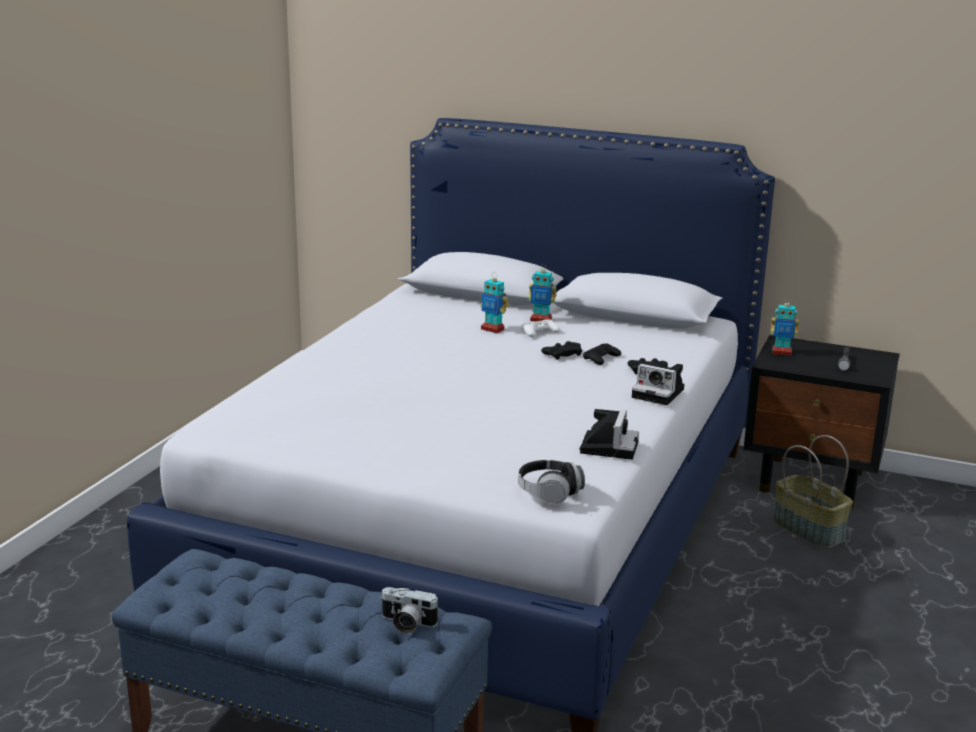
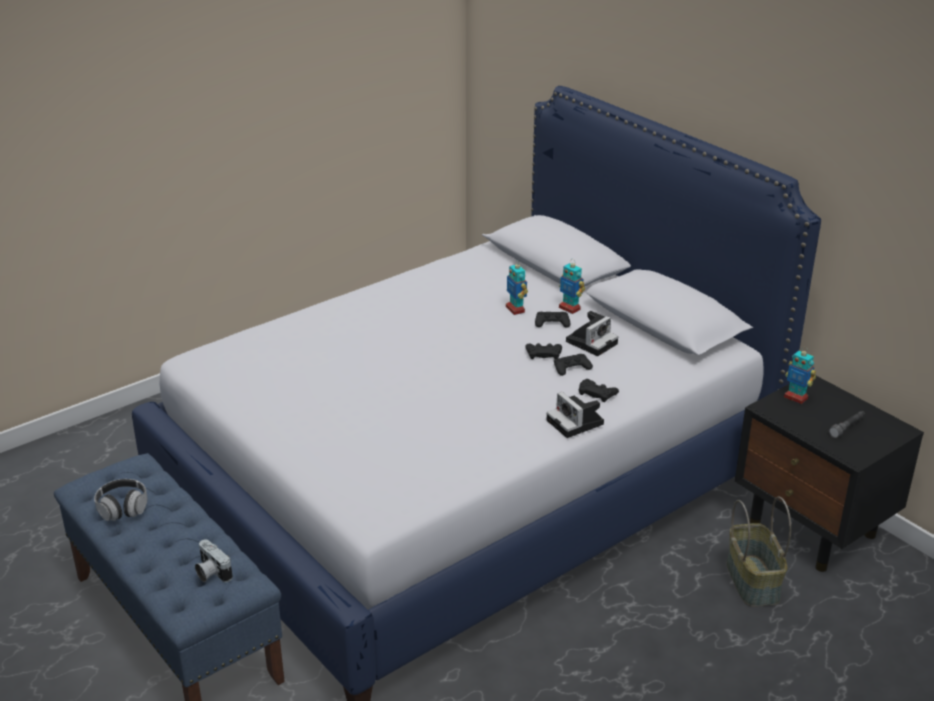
camera: 30 degrees right, 10 degrees up
headphones [518,460,585,504] -> headphones moved to [94,479,148,521]
white game controller [521,319,560,337] -> black game controller [535,312,570,328]
camera [579,409,639,460] -> camera moved to [566,311,618,356]

